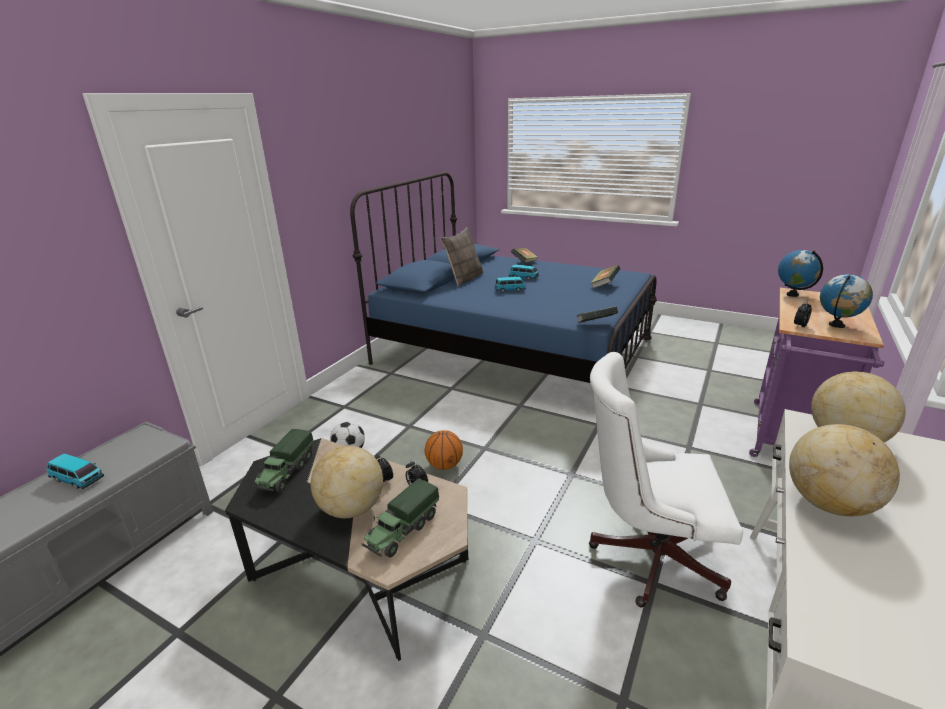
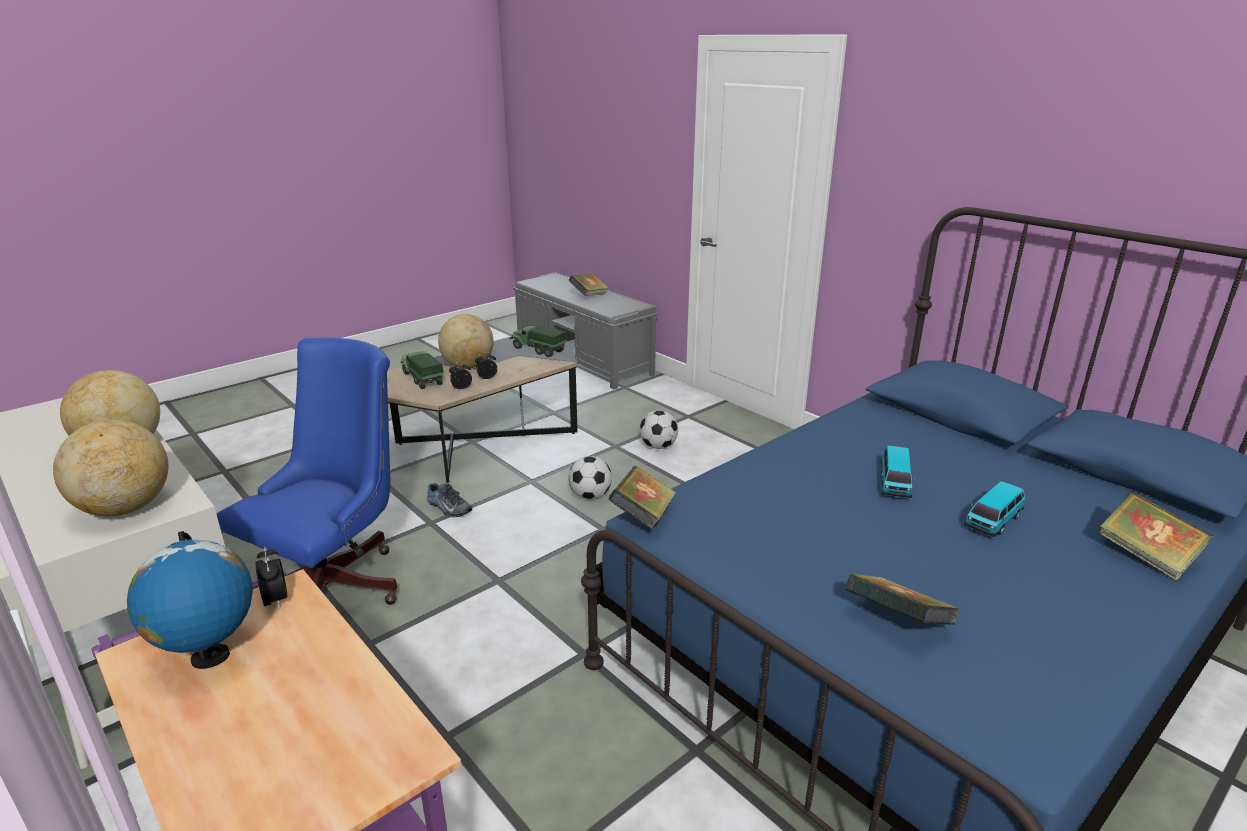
camera: 110 degrees right, 0 degrees up
toy car [47,453,104,489] -> book [569,274,609,296]
basketball [425,430,463,470] -> football [568,456,612,499]
pillow [440,227,484,287] -> none
white office chair [589,352,743,607] -> blue office chair [217,338,397,605]
globe [778,250,823,297] -> none
none -> shoe [427,483,472,517]

